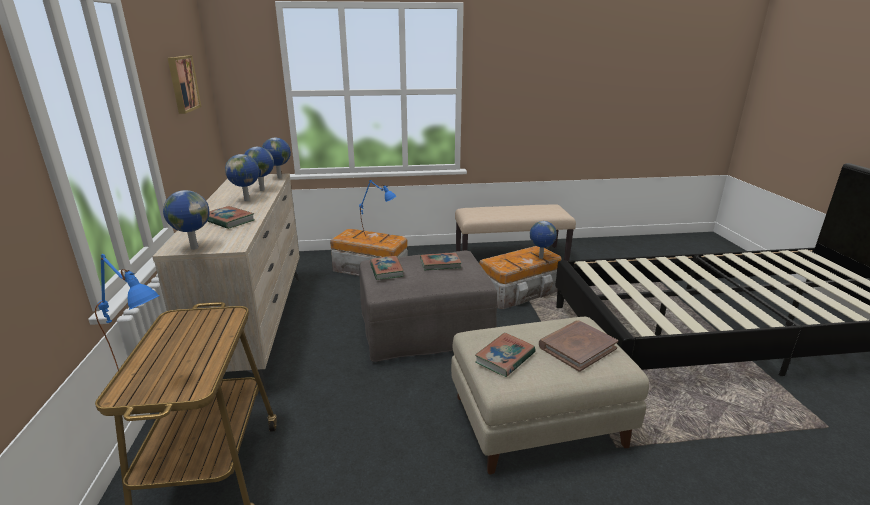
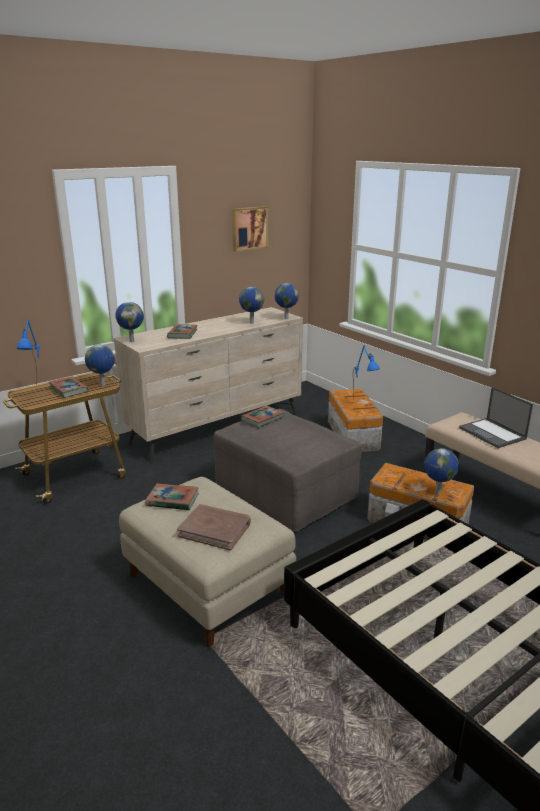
camera: 60 degrees right, 0 degrees up
globe [225,154,259,201] -> globe moved to [85,345,115,386]
book [420,252,461,270] -> book moved to [49,376,89,398]
none -> laptop [459,387,533,448]

